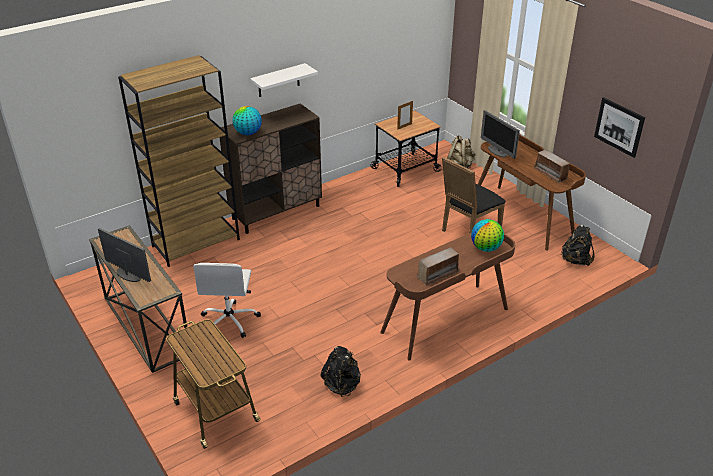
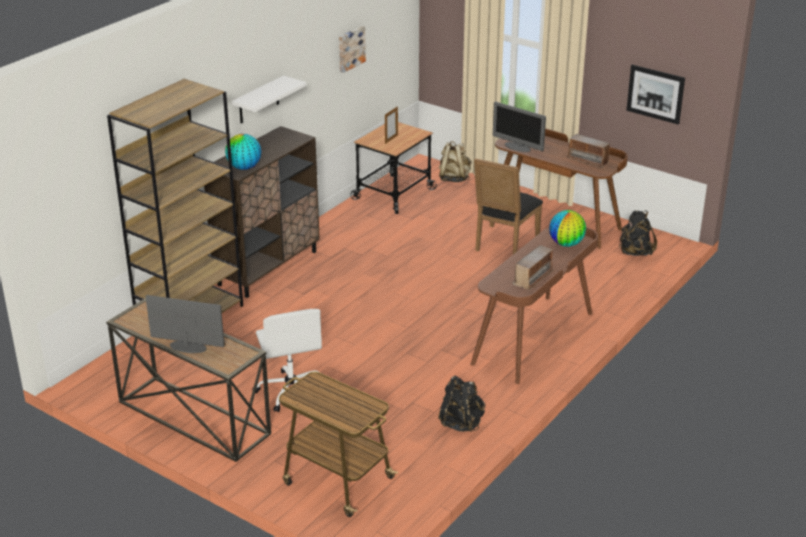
camera: 20 degrees left, 5 degrees down
none -> picture [339,26,366,73]

